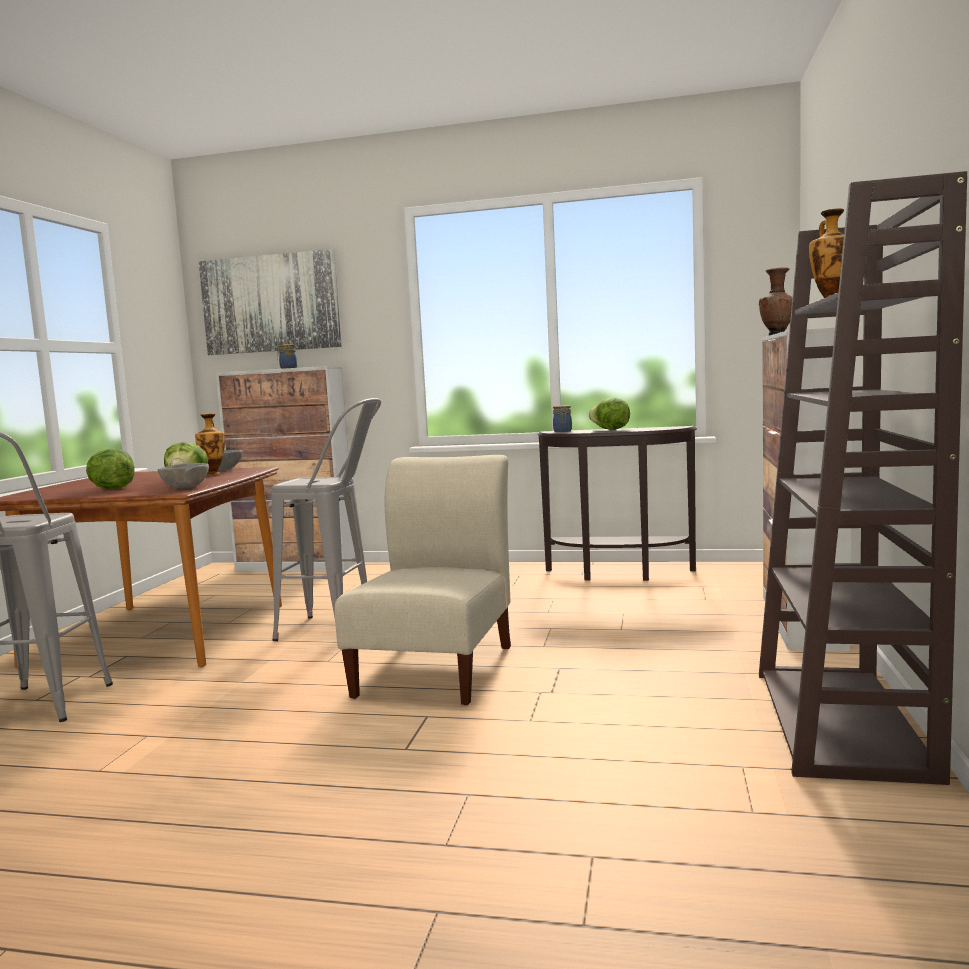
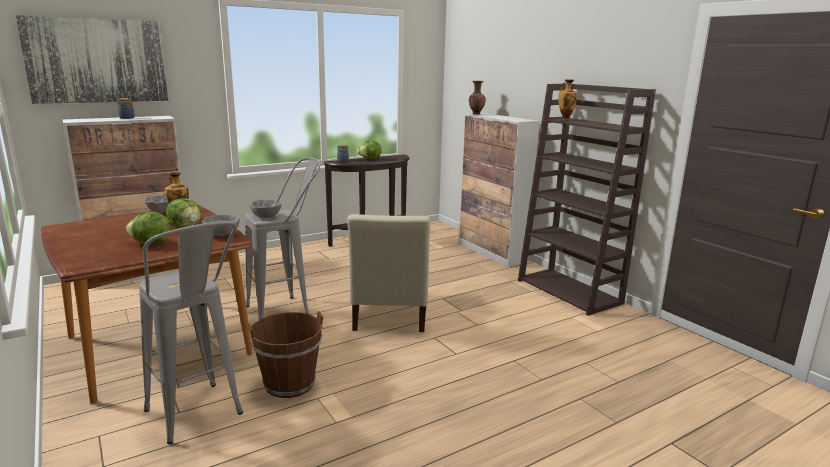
camera: 45 degrees left, 10 degrees up
beige chair [335,455,511,705] -> beige chair turned 150 degrees counterclockwise [347,214,430,332]
none -> brown bucket [248,311,323,398]
none -> grey bowl [250,199,282,218]

